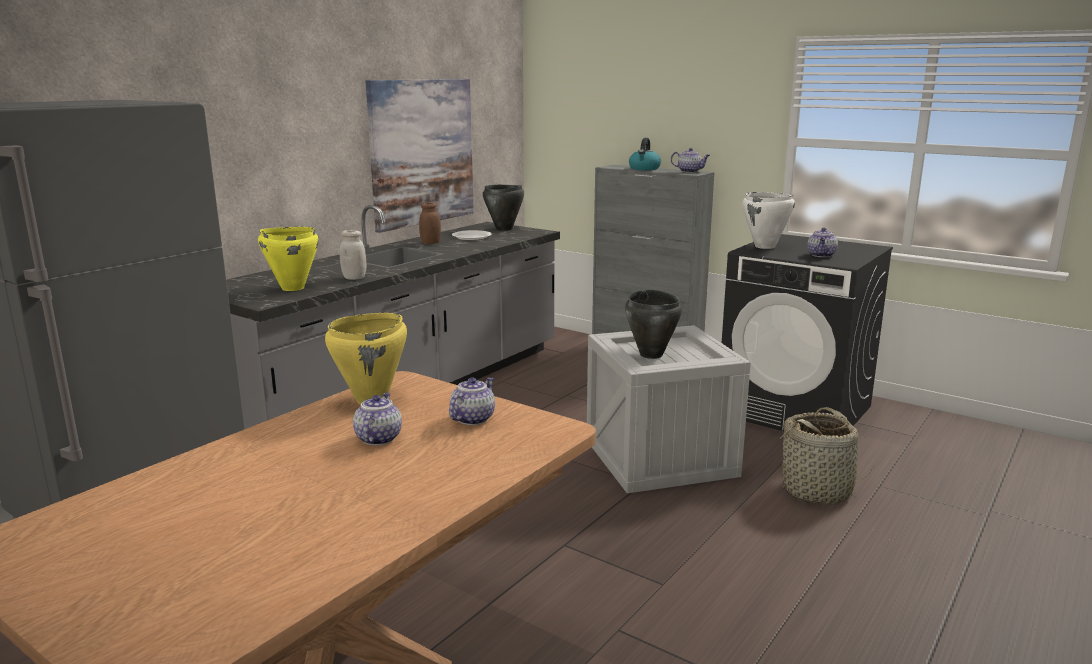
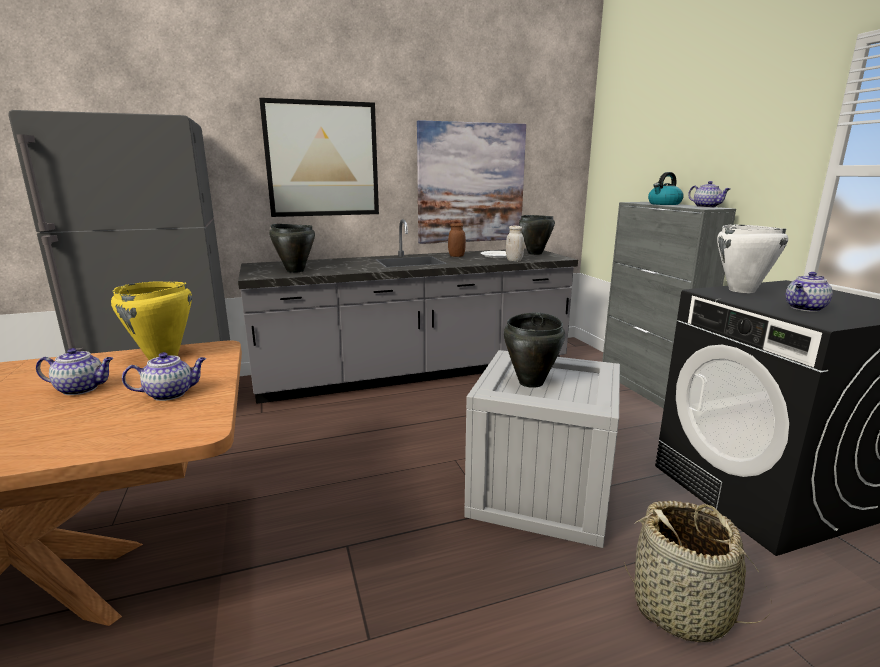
camera: 35 degrees right, 0 degrees up
yellow cooking pot [258,227,319,291] -> black cooking pot [269,224,315,273]
white jar [339,230,366,280] -> white jar moved to [506,226,524,261]
teapot [353,392,402,445] -> teapot turned 45 degrees clockwise [36,348,113,395]
none -> picture [259,98,379,217]

